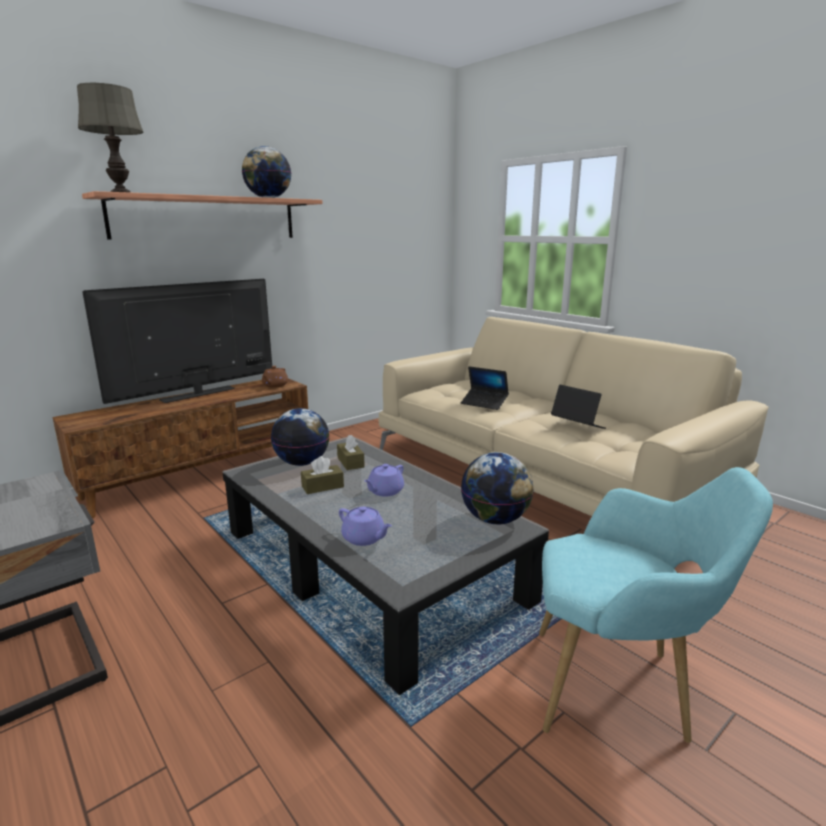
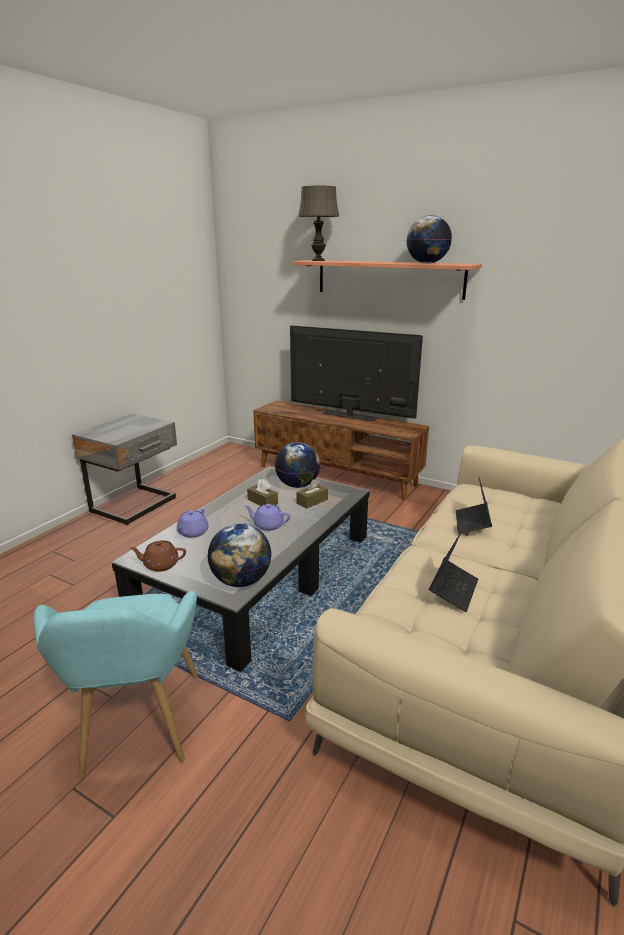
camera: 70 degrees right, 5 degrees up
brown teapot [262,366,288,388] -> brown teapot moved to [129,540,186,572]

